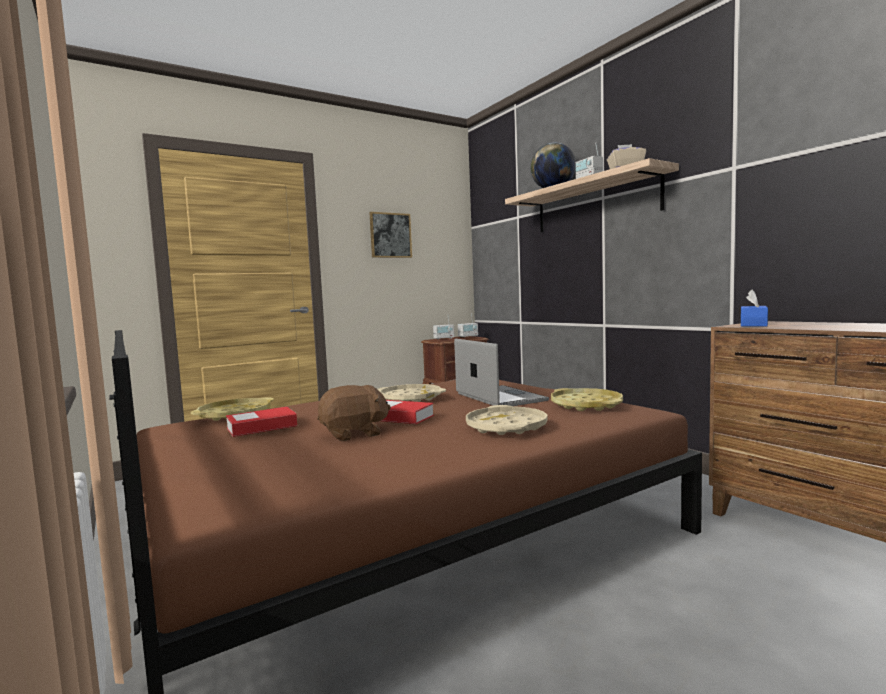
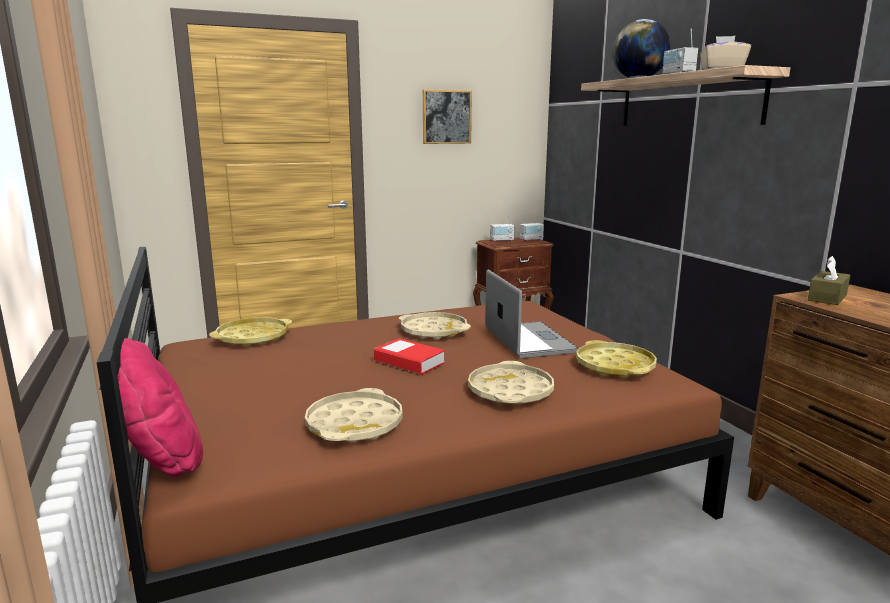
camera: 10 degrees right, 10 degrees up
book [226,407,297,437] -> none
brown plush toy [317,385,391,441] -> none
blue tissue box [741,289,768,327] -> brown tissue box [808,256,850,305]
none -> pink pillow [118,338,203,477]
none -> beige tray [305,388,403,443]

